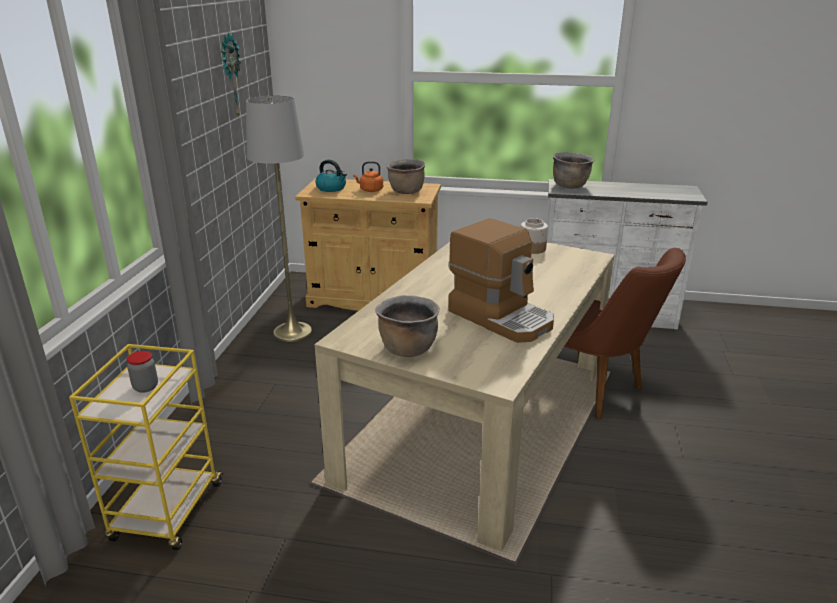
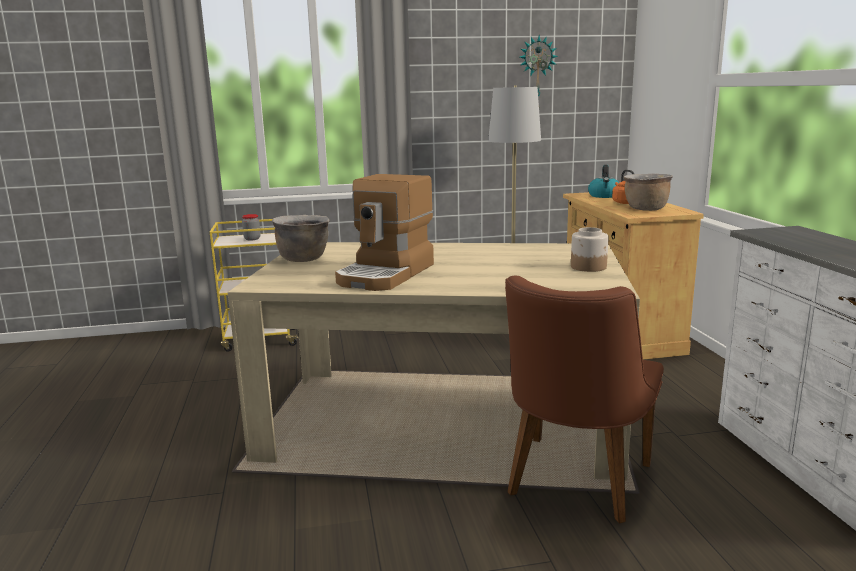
camera: 70 degrees right, 10 degrees down
brown cooking pot [553,152,594,188] -> none

